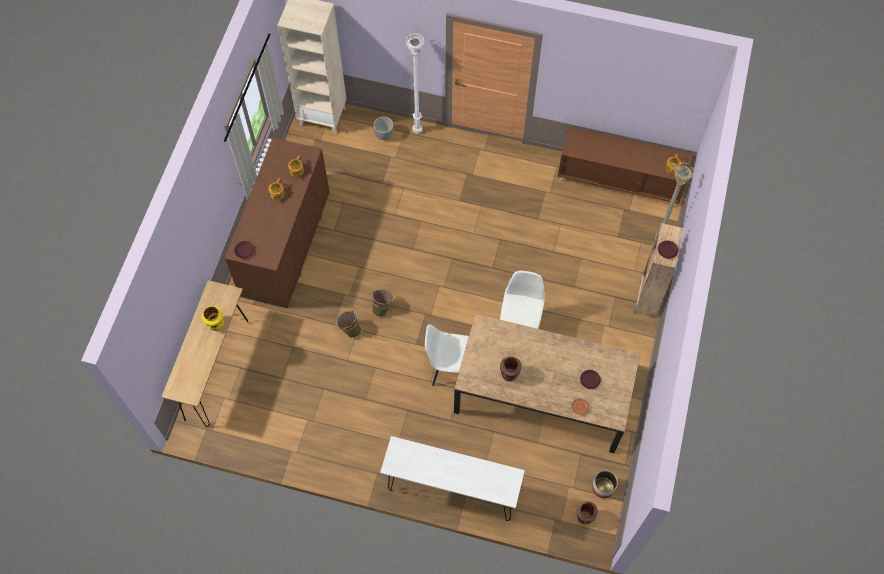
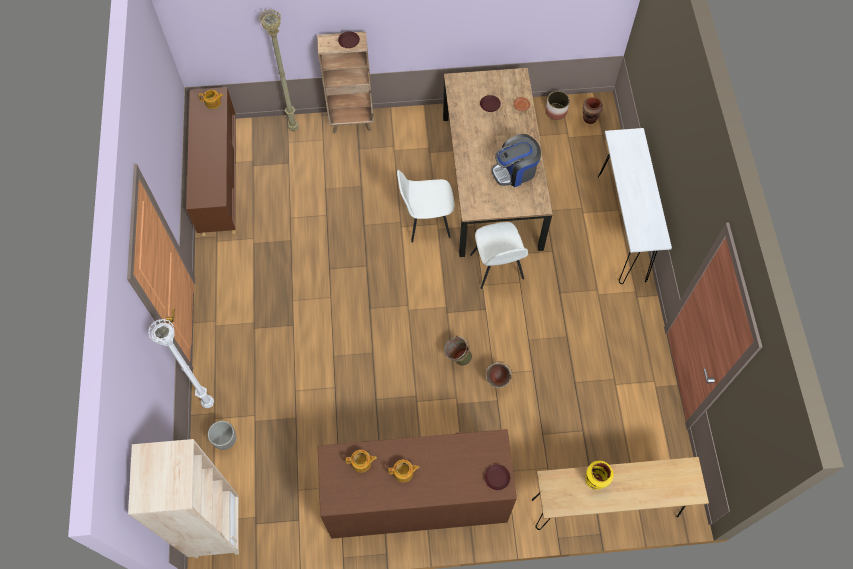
camera: 110 degrees left, 0 degrees up
brown vase [500,356,522,382] -> coffee machine [491,134,541,187]

